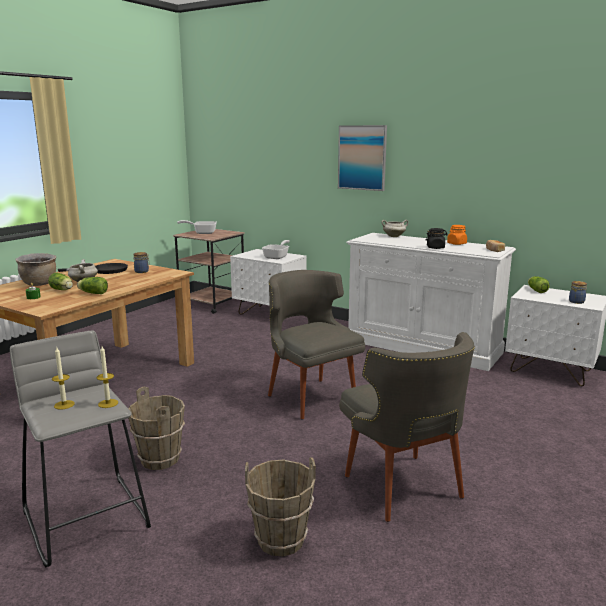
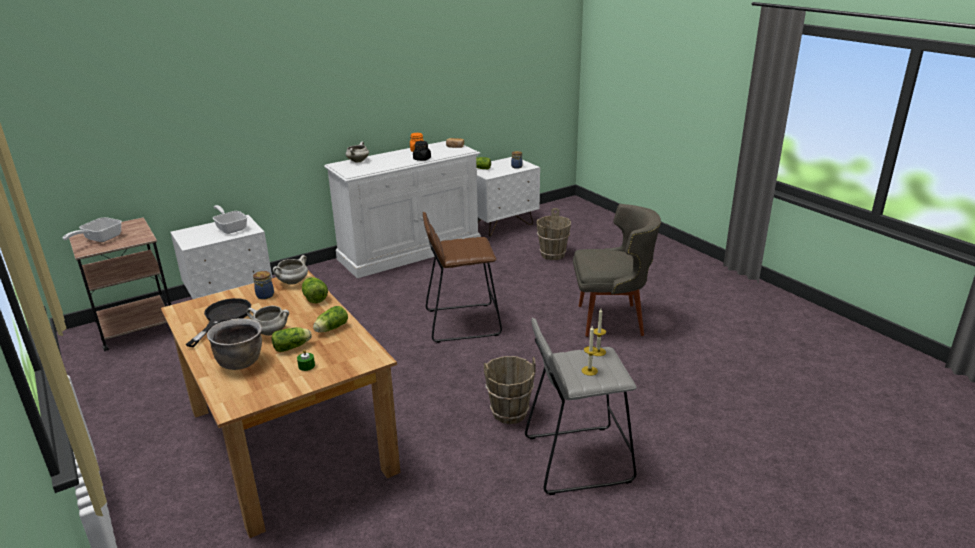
camera: 65 degrees left, 10 degrees up
brown bucket [245,457,316,556] -> brown bucket moved to [536,208,571,260]
grey chair [268,270,365,420] -> brown stool [423,212,502,343]
picture [338,125,387,191] -> none
none -> white cooking pot [273,255,308,285]
none -> lettuce [302,277,328,303]

